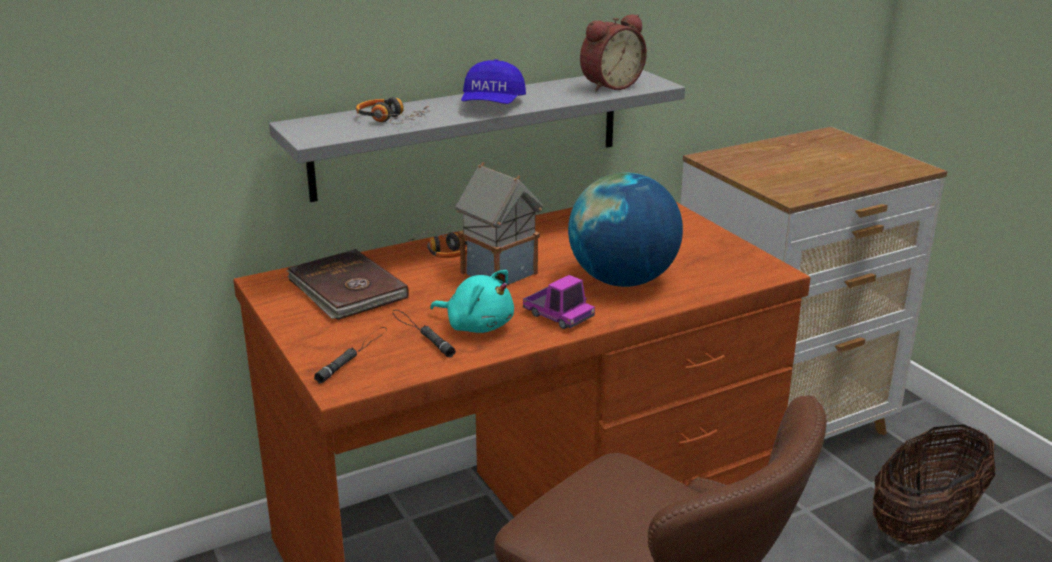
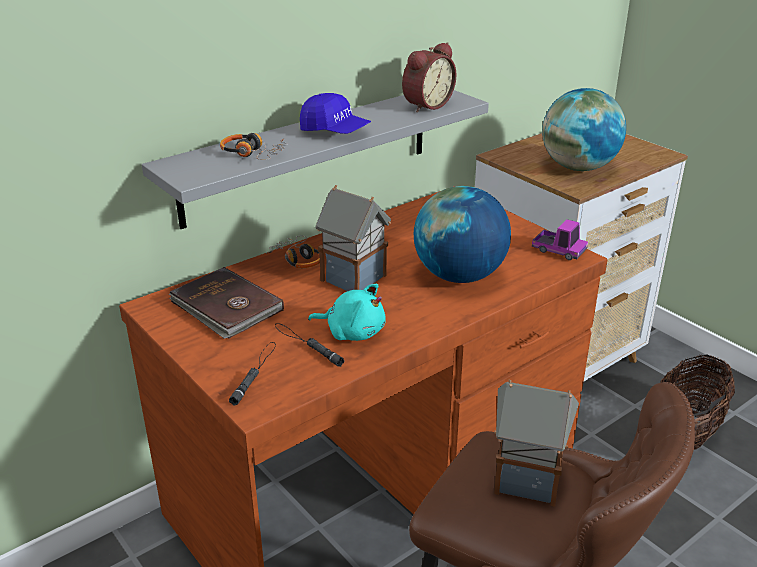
camera: 10 degrees left, 5 degrees up
blue cap [461,59,526,104] -> blue cap turned 60 degrees counterclockwise [300,93,371,134]
toy truck [523,275,595,329] -> toy truck moved to [532,219,588,260]
none -> toy house [494,380,579,507]
none -> globe [542,88,626,171]

